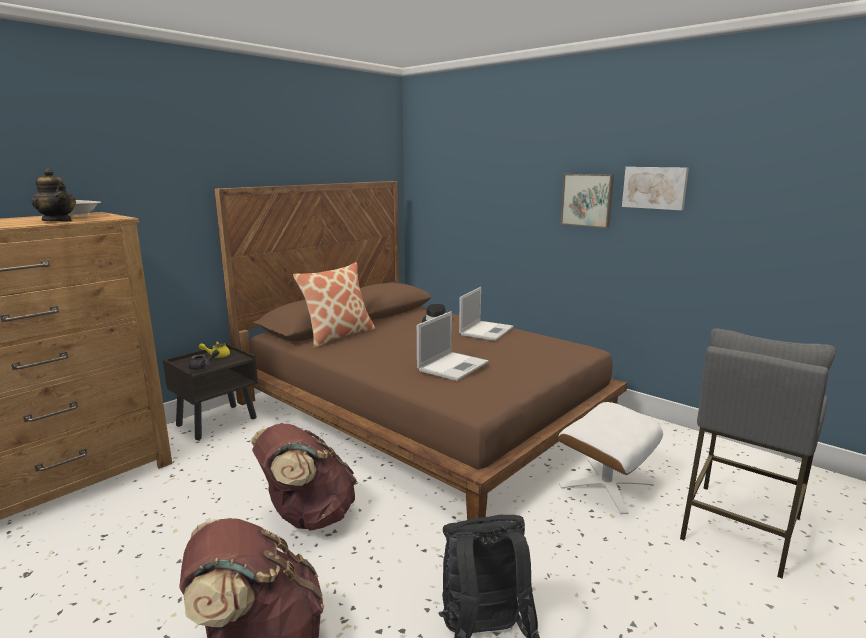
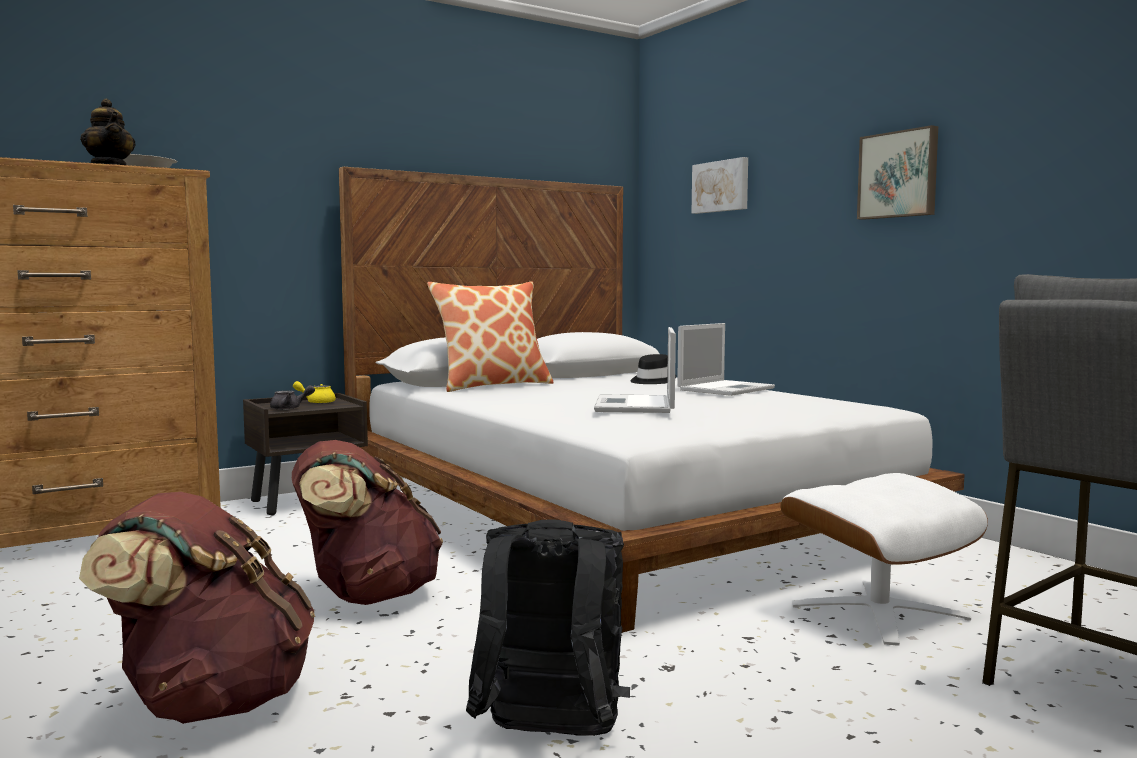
camera: 15 degrees right, 10 degrees down
brown bed [214,181,627,520] -> white bed [339,167,965,633]
laptop [417,311,488,381] -> laptop turned 135 degrees clockwise [594,327,676,413]
picture [622,167,689,210] -> picture moved to [692,157,748,214]

